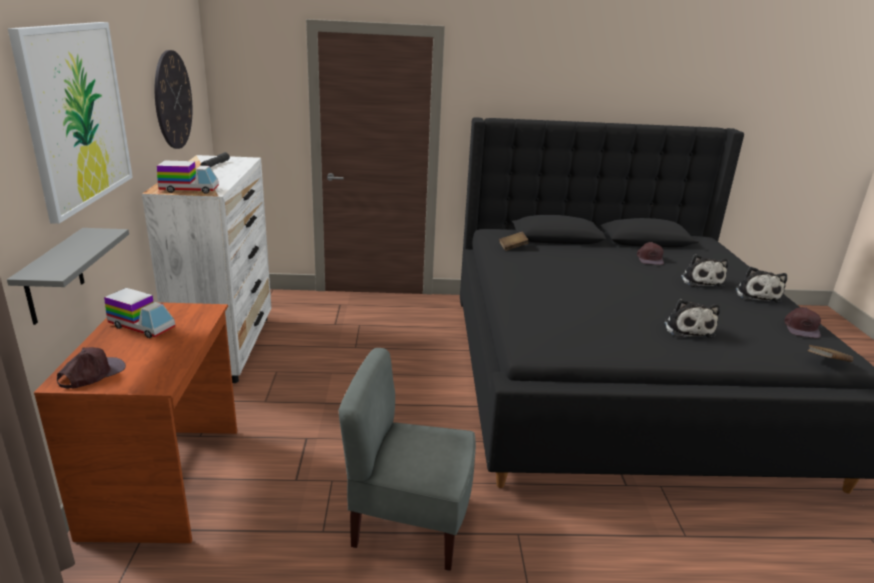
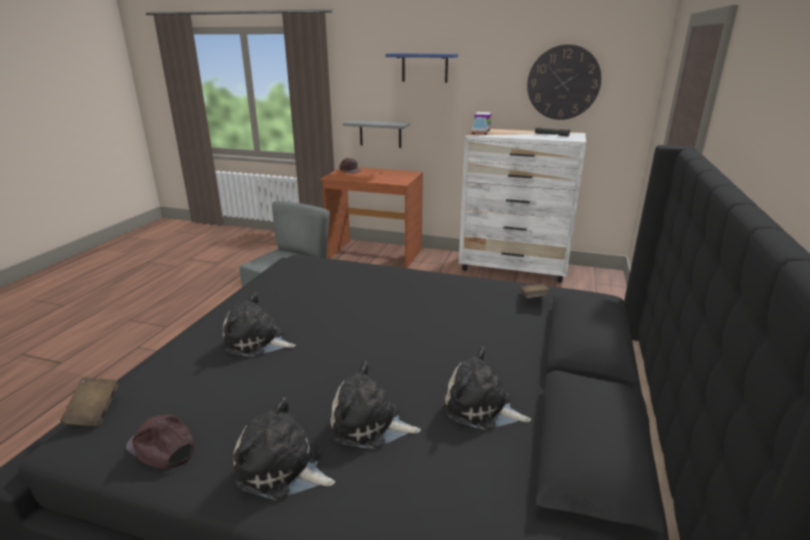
camera: 110 degrees right, 0 degrees up
picture [8,22,133,224] -> blue shelf [386,53,458,83]
toy truck [104,288,176,338] -> none
brown cap [637,242,664,265] -> plush toy [442,347,531,430]

